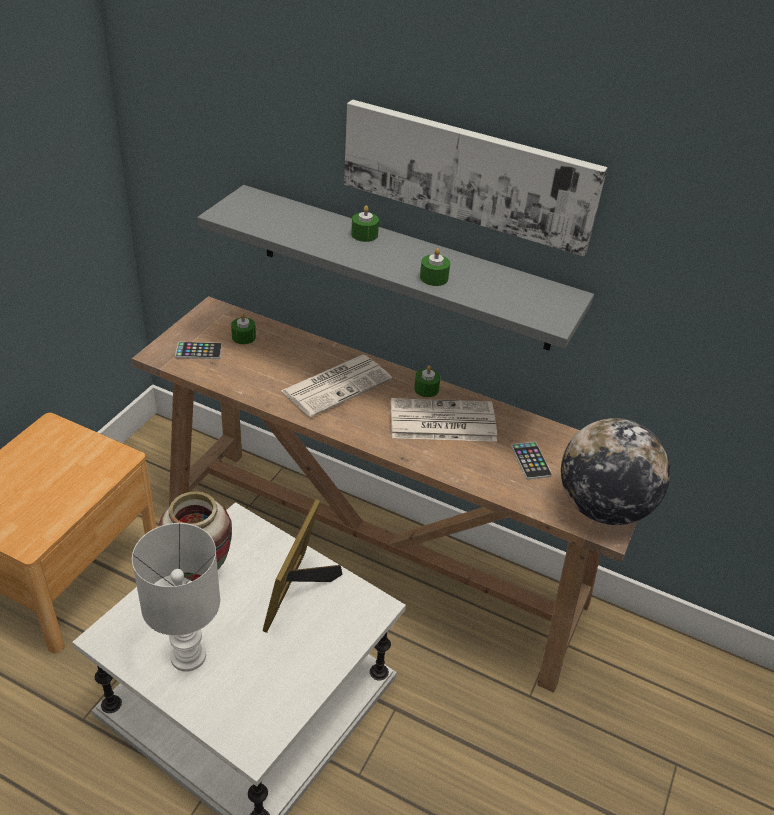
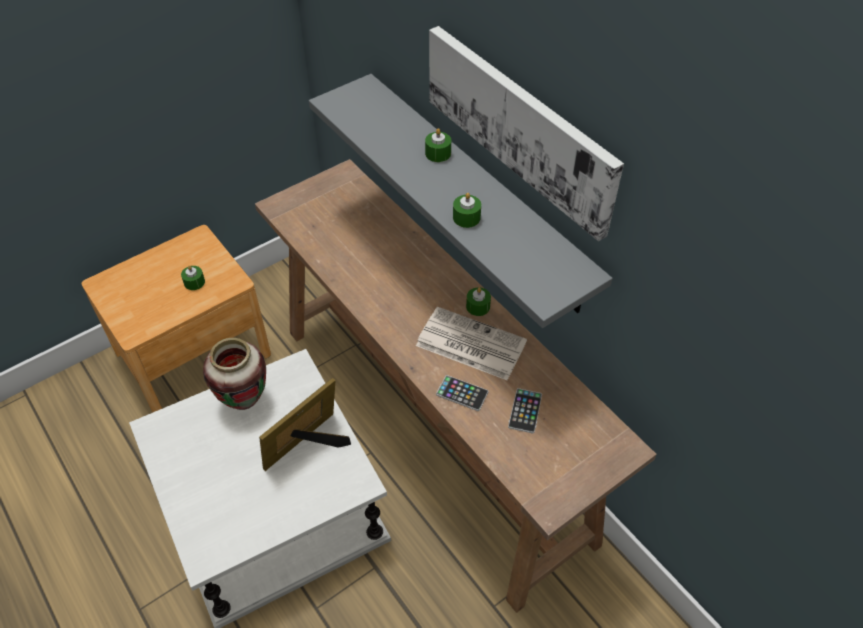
camera: 30 degrees right, 10 degrees up
white table lamp [132,523,220,672] -> none
phone [175,342,222,359] -> phone moved to [436,375,489,411]
green candle [231,314,256,344] -> green candle moved to [181,265,205,290]
newspaper [281,355,392,417] -> none
globe [561,418,670,525] -> none

